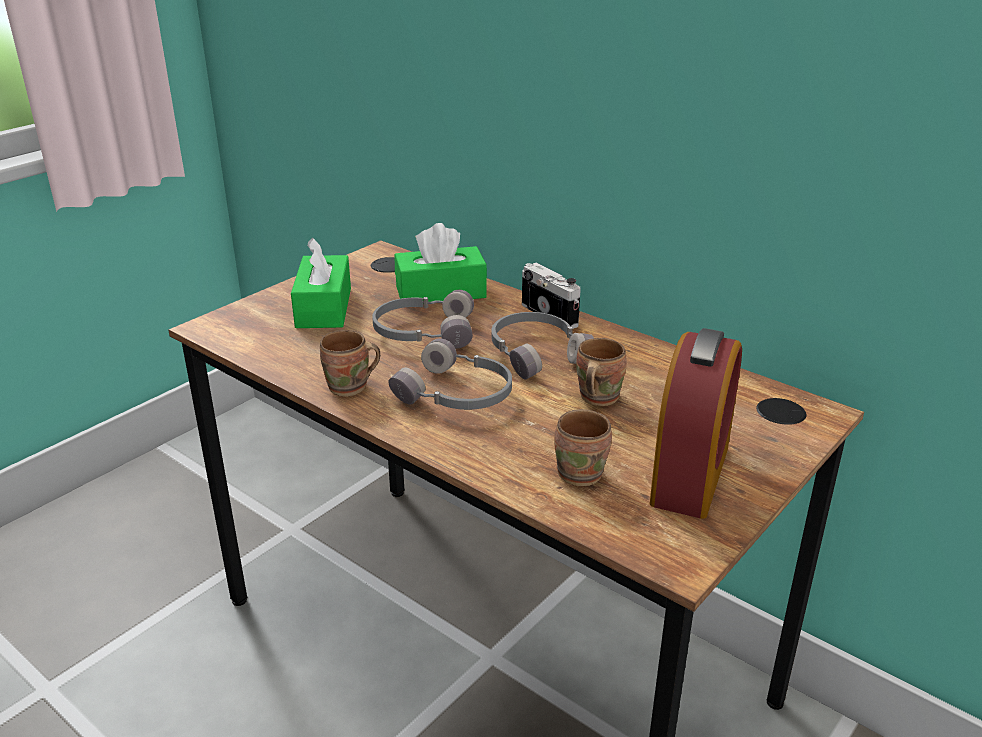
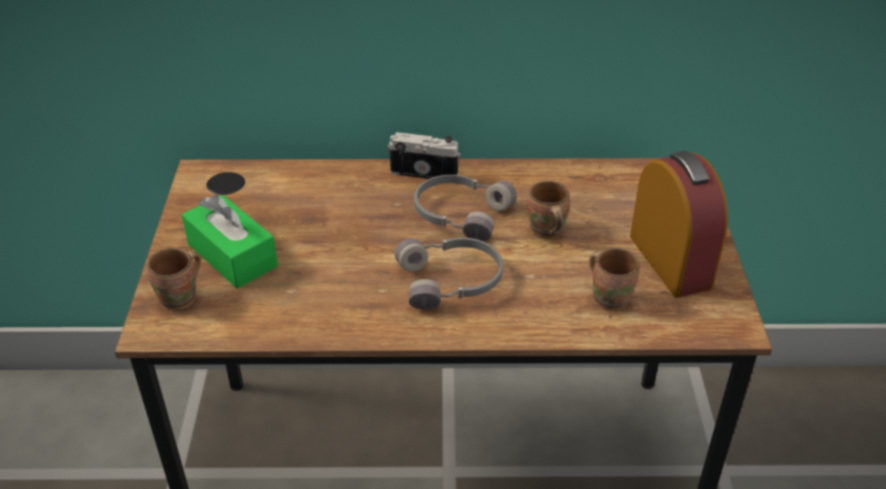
camera: 40 degrees left, 10 degrees up
brown mug [320,330,380,397] -> brown mug moved to [147,248,201,310]
grey headphones [372,290,474,349] -> none
green tissue box [395,223,487,302] -> none

